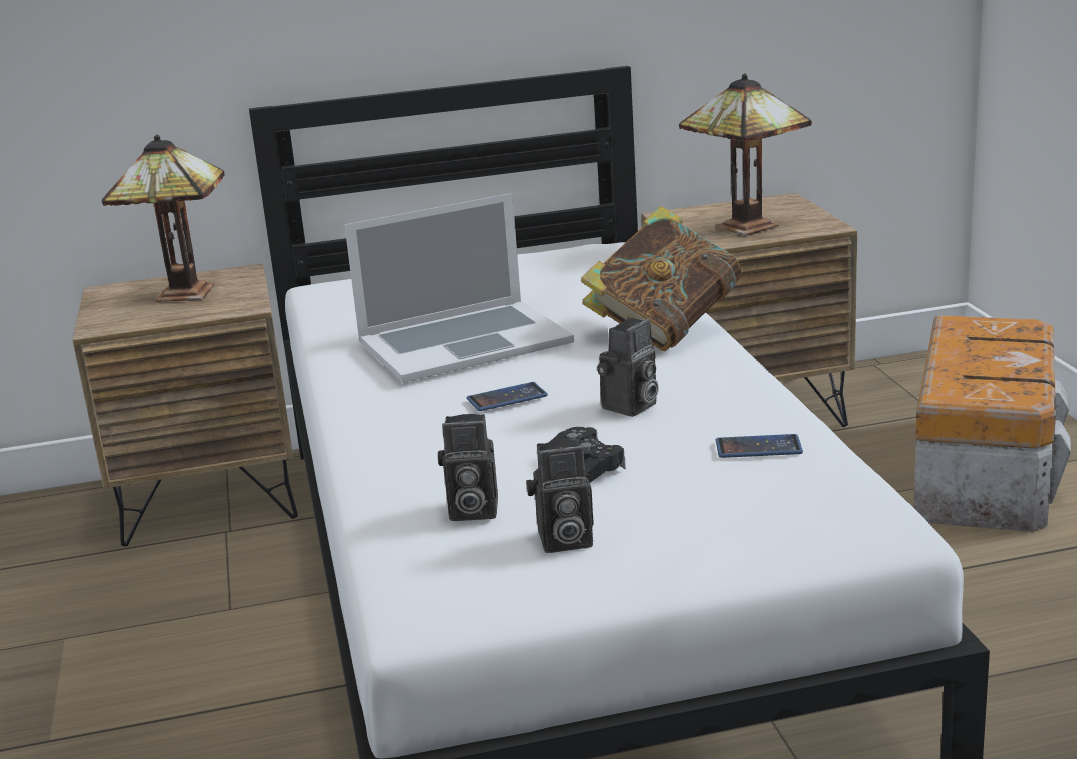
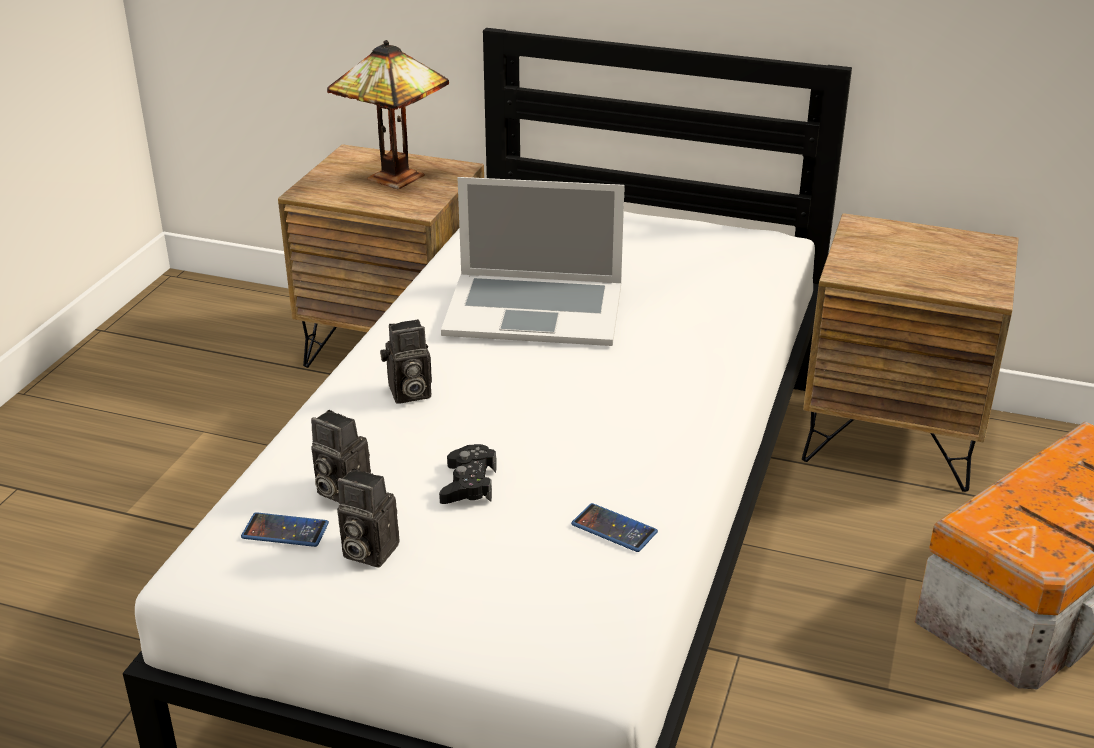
camera: 30 degrees right, 10 degrees up
phone [466,382,548,411] -> phone moved to [241,512,329,547]
book [581,206,742,351] -> none
camera [597,319,659,417] -> camera moved to [380,319,432,403]
table lamp [679,74,812,236] -> none

